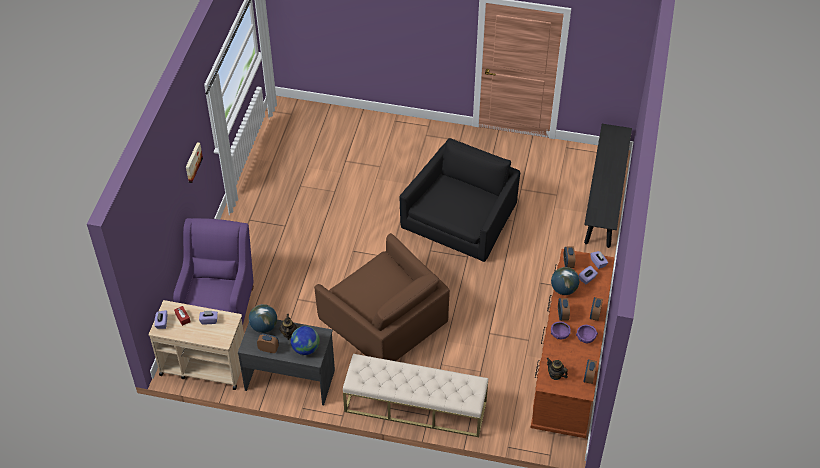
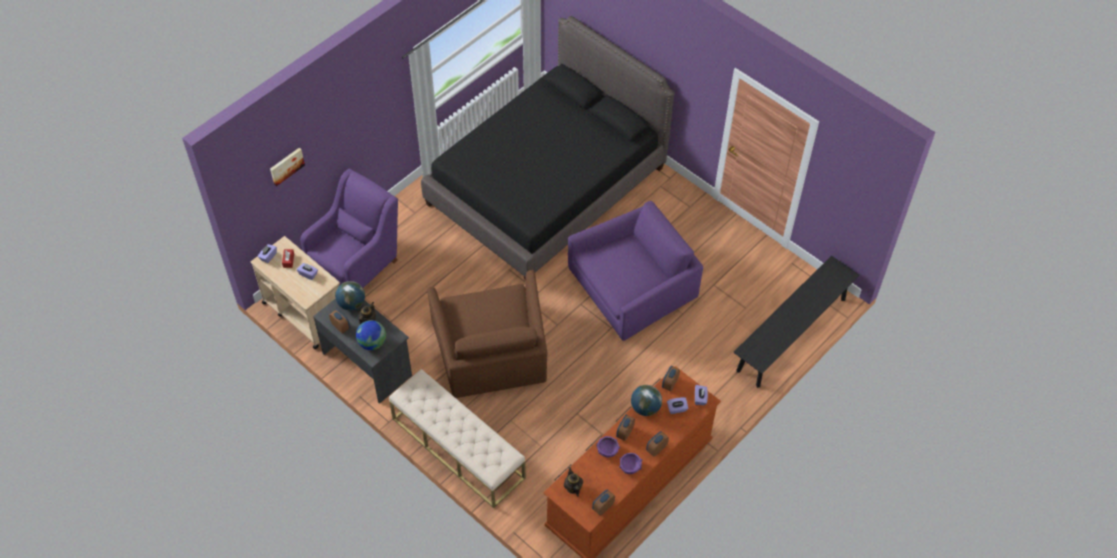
camera: 30 degrees right, 5 degrees up
picture [186,142,203,183] -> picture moved to [270,148,305,186]
black armchair [399,138,520,262] -> purple armchair [568,201,703,341]
none -> black bed [421,16,674,279]

